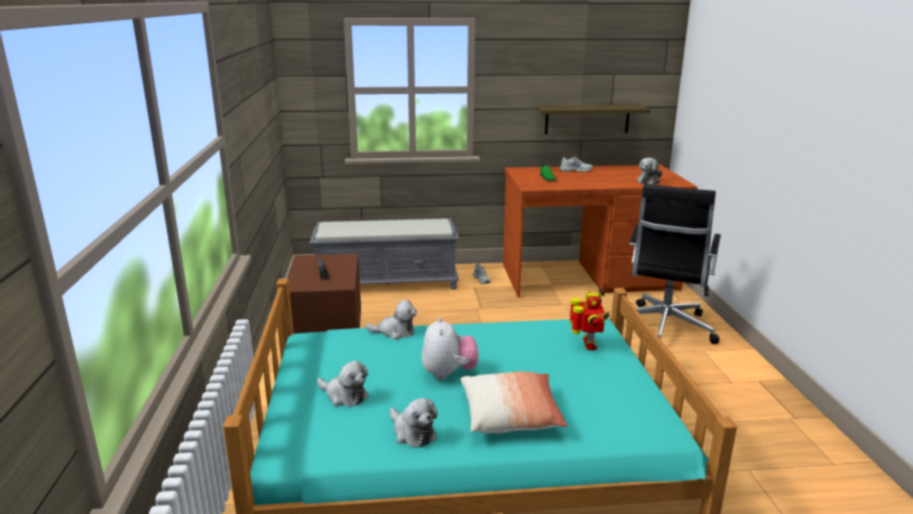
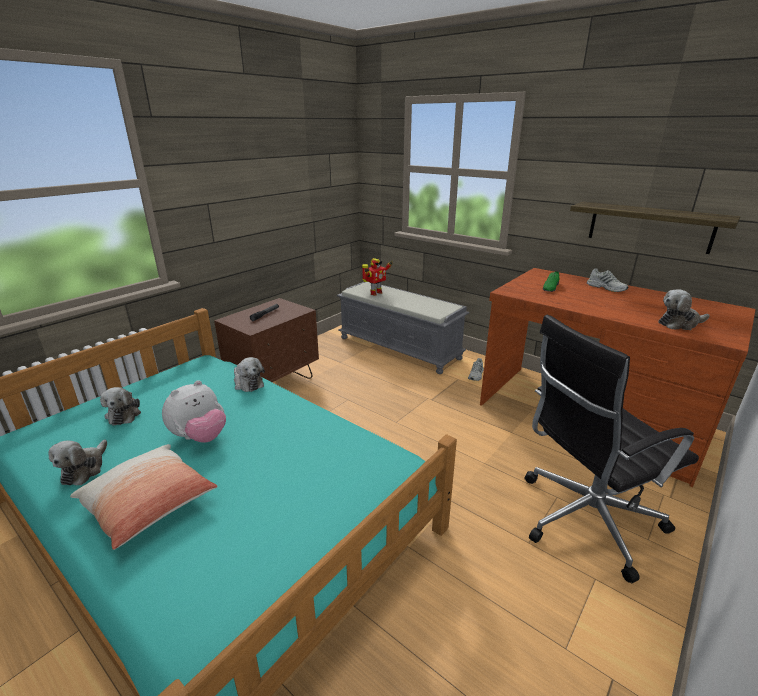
camera: 45 degrees right, 5 degrees up
toy robot [569,288,610,350] -> toy robot moved to [362,258,393,296]

